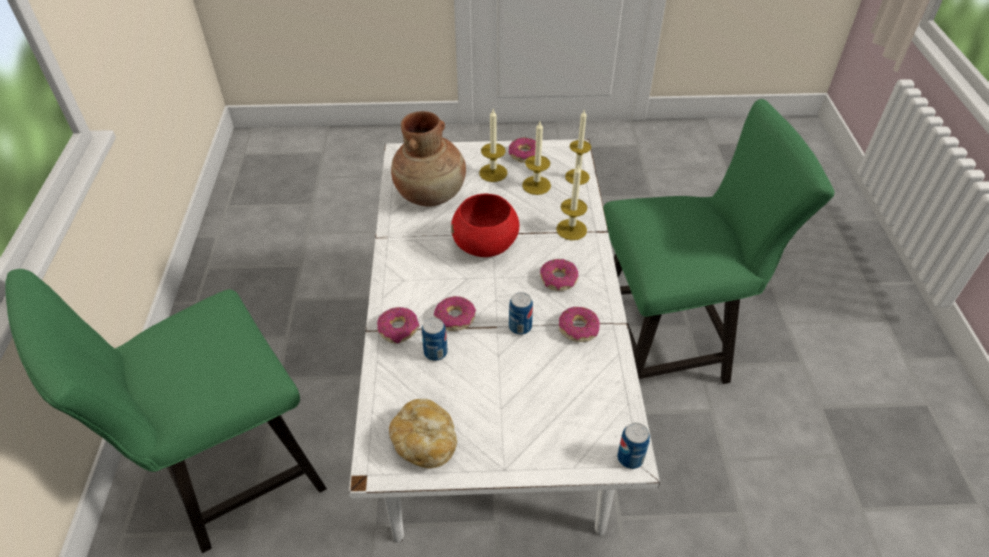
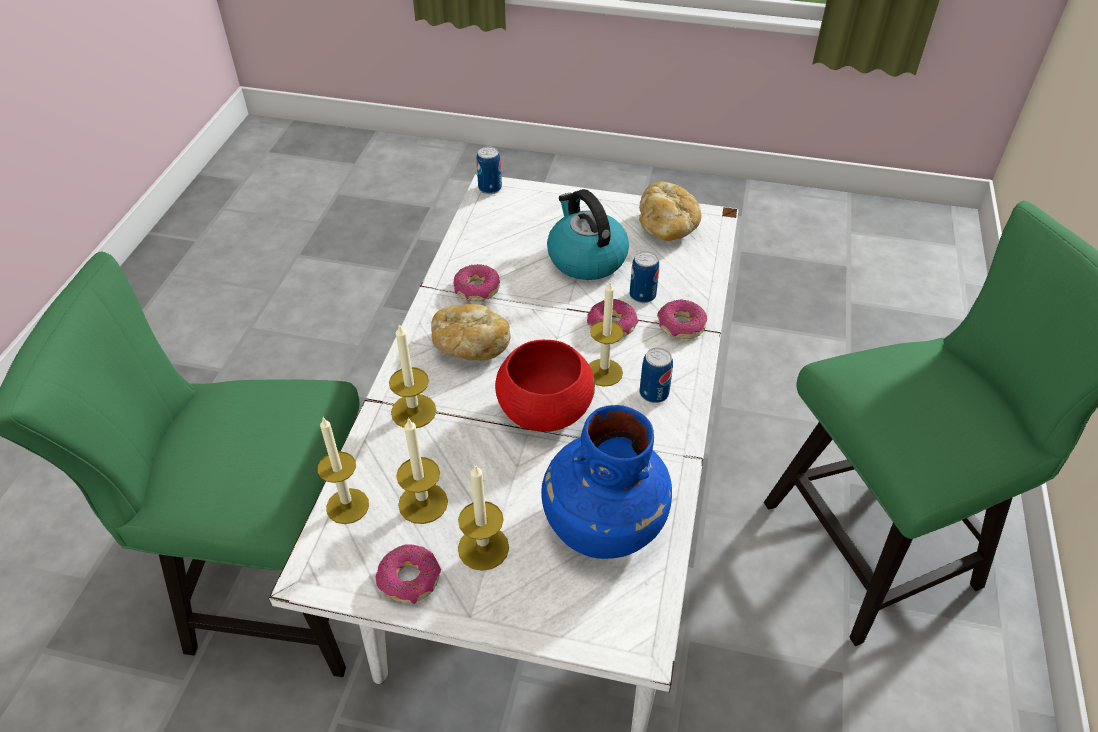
camera: 165 degrees left, 0 degrees up
brown vase [391,111,466,207] -> blue vase [541,405,672,559]
can [509,292,533,335] -> can moved to [639,348,673,403]
donut [540,259,578,291] -> bread [431,304,510,360]
none -> kettle [547,189,629,280]
none -> candle [589,282,624,386]

